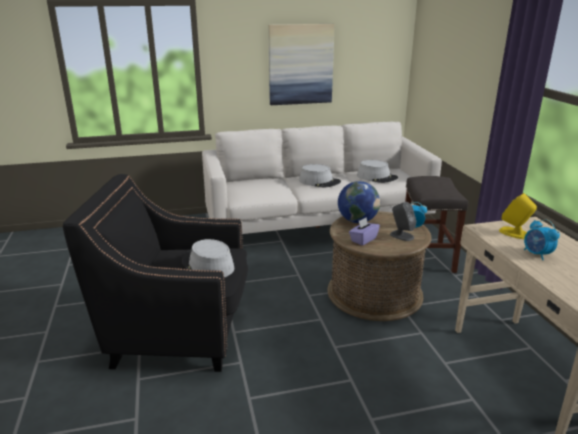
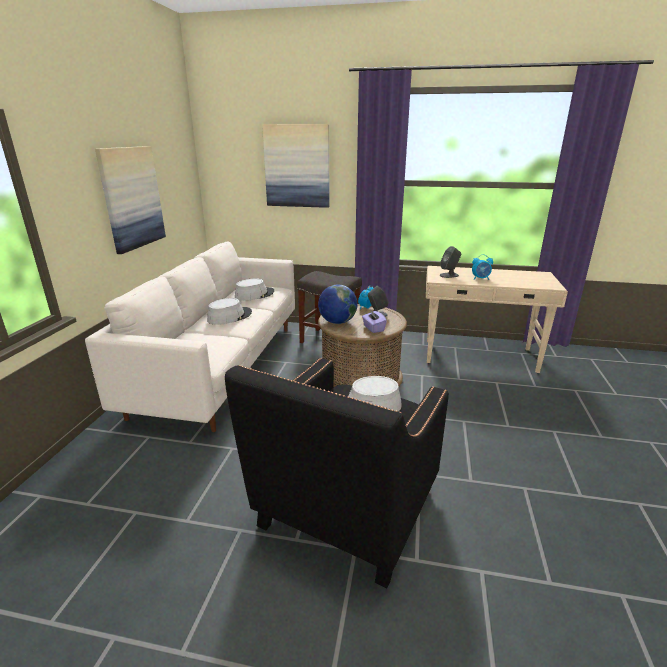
camera: 65 degrees left, 0 degrees up
yellow speaker [499,193,537,239] -> grey speaker [440,246,461,278]
none -> picture [262,124,329,208]

